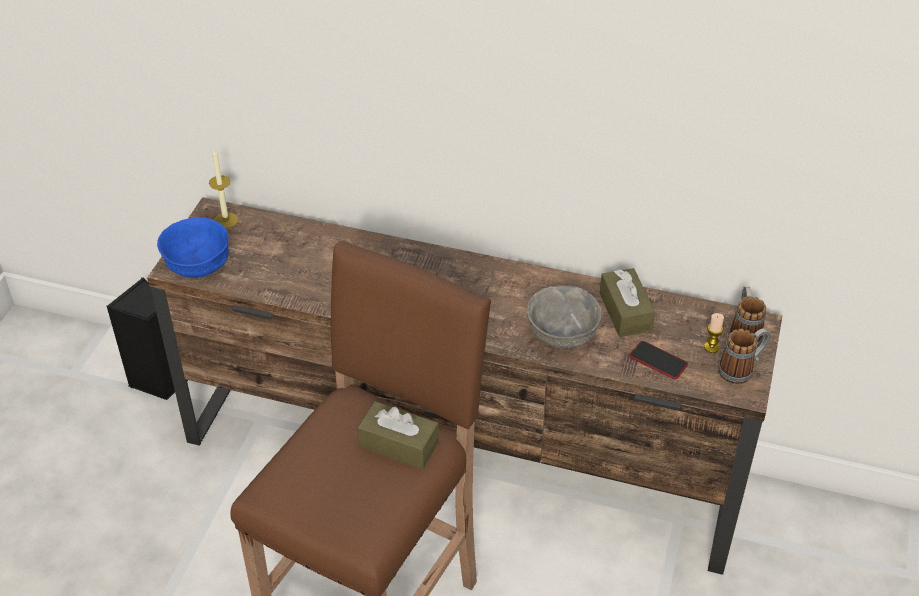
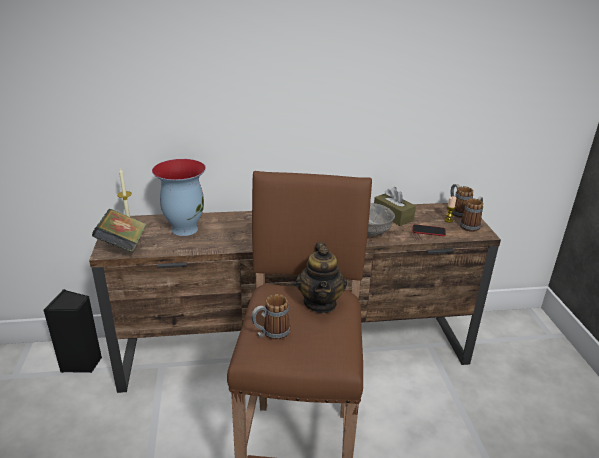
camera: 25 degrees left, 15 degrees down
blue bowl [157,217,229,278] -> book [92,209,146,253]
brown tissue box [358,401,439,469] -> teapot [296,242,347,313]
none -> vase [152,159,206,236]
none -> mug [251,294,290,340]

